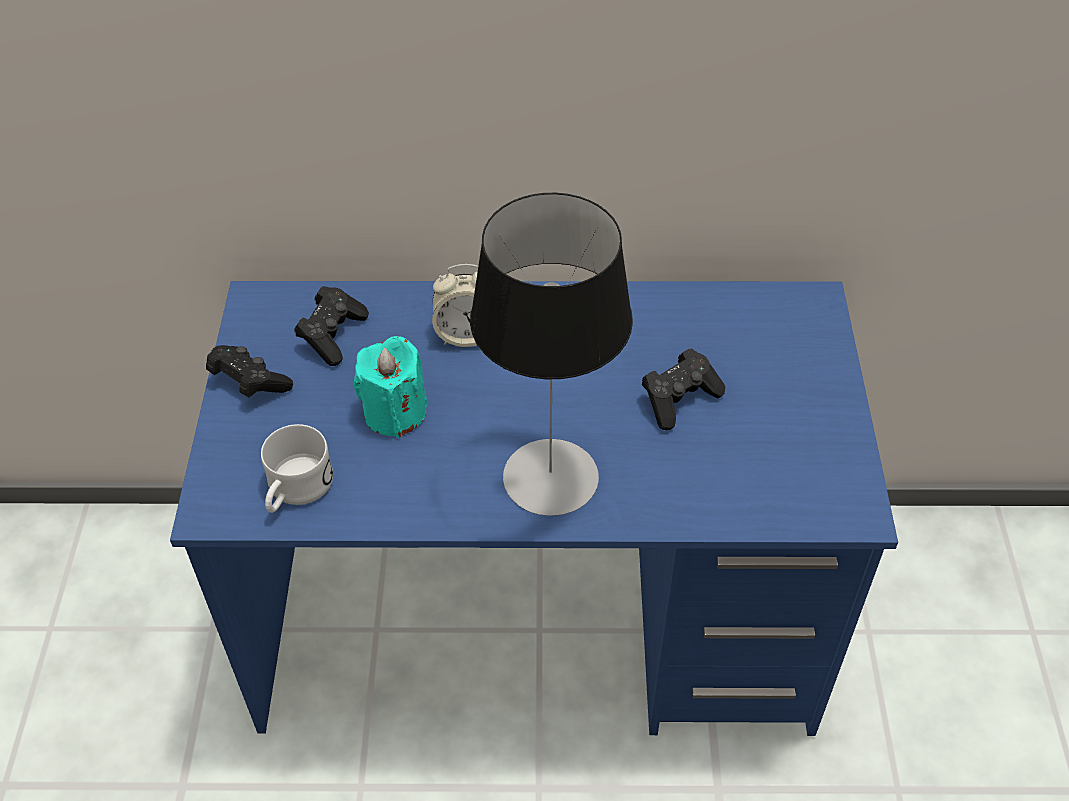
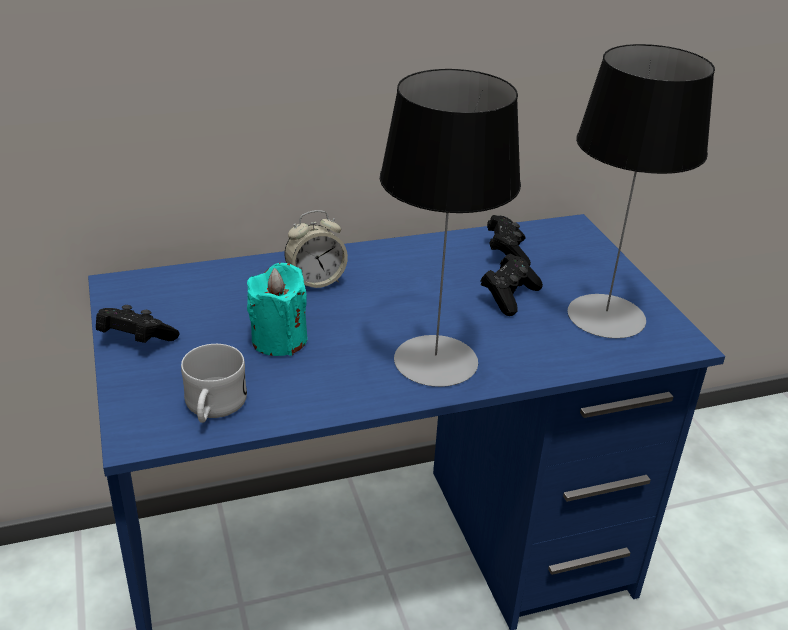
camera: 20 degrees left, 15 degrees down
black game controller [294,286,369,366] -> black game controller moved to [487,215,531,266]
none -> table lamp [568,44,715,338]

